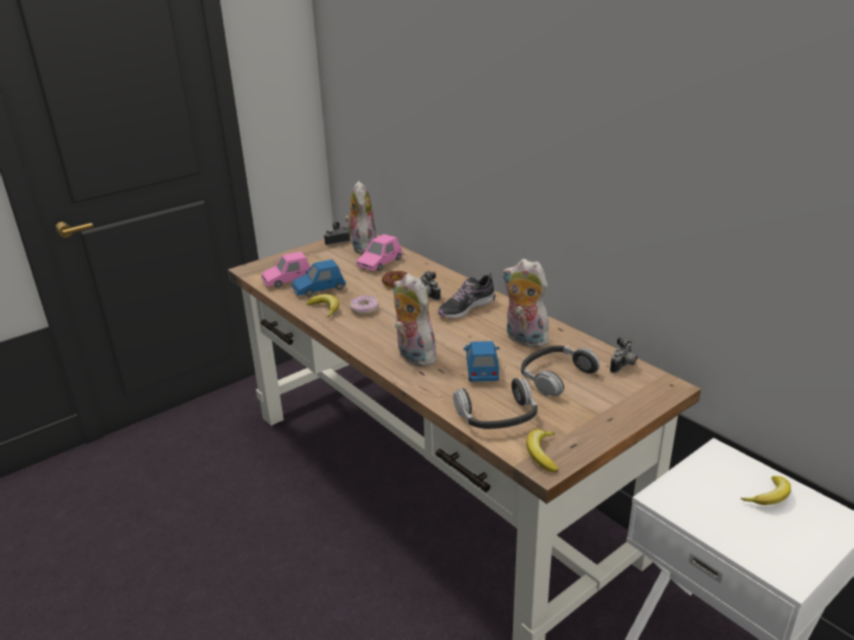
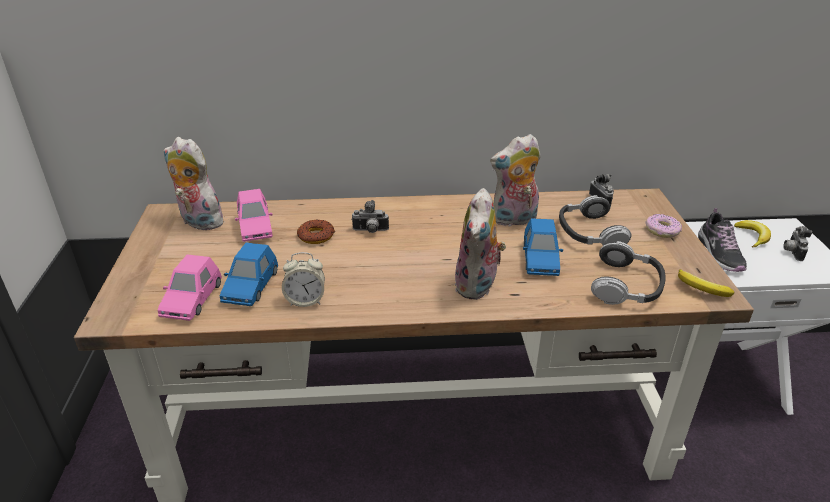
camera: 55 degrees left, 5 degrees up
banana [307,294,339,318] -> alarm clock [282,252,325,307]
camera [324,221,350,245] -> camera moved to [783,226,812,261]
donut [350,295,379,315] -> donut moved to [645,214,682,238]
plush toy [394,273,436,366] -> plush toy turned 75 degrees counterclockwise [455,188,506,300]
shoe [438,272,495,318] -> shoe moved to [698,208,747,272]
blue toy car [463,341,499,382] -> blue toy car turned 120 degrees counterclockwise [523,218,563,276]

